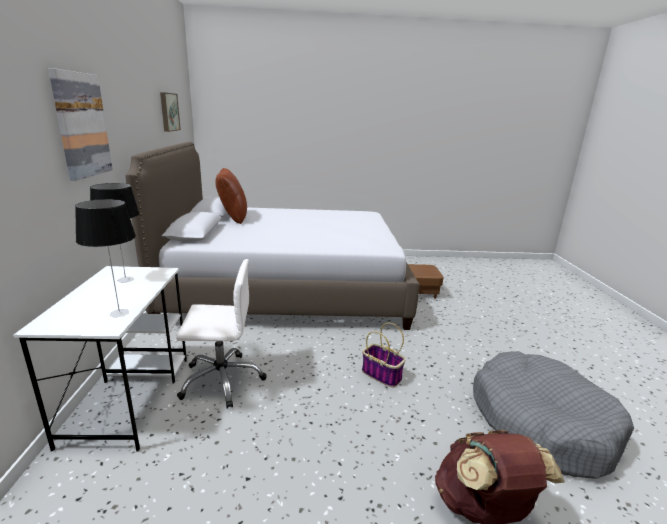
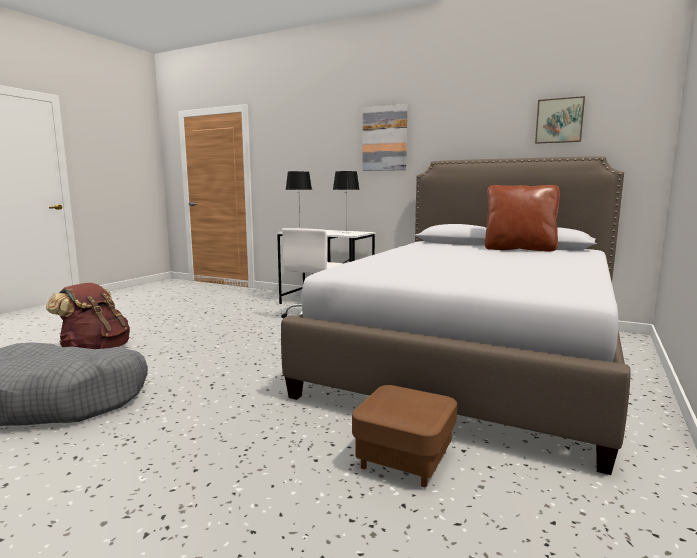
camera: 120 degrees right, 10 degrees down
basket [362,323,406,388] -> none

